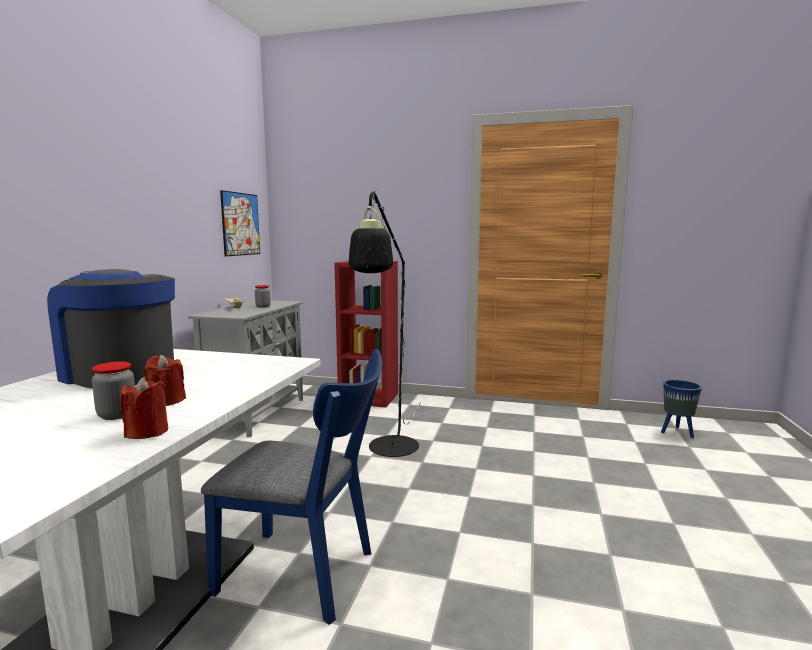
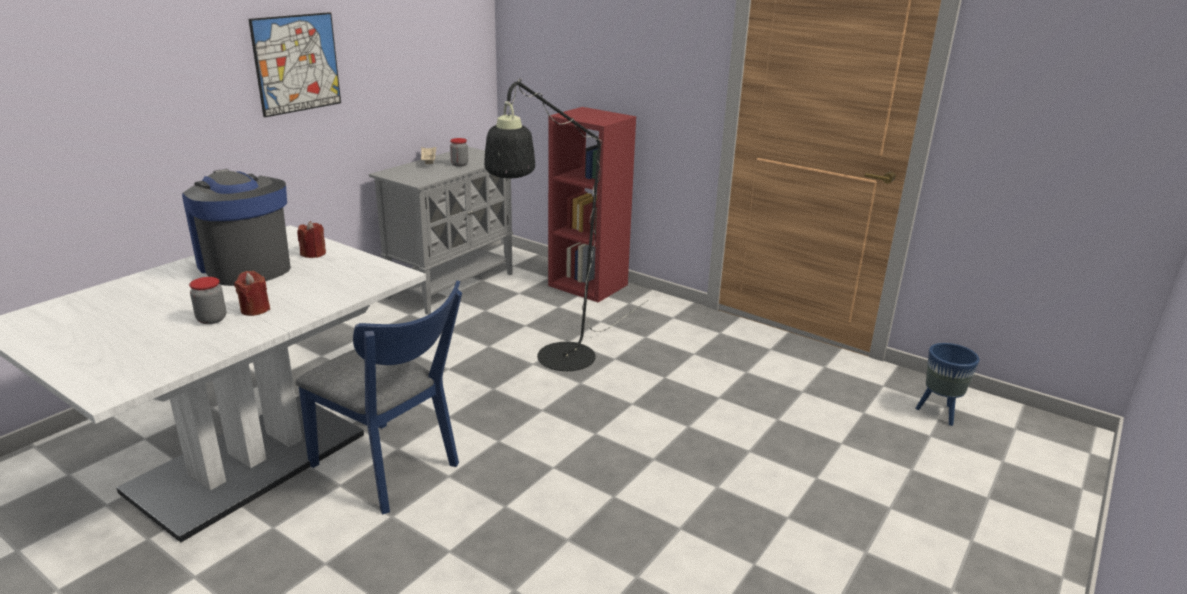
camera: 20 degrees right, 15 degrees up
red candle [120,377,168,439] -> red candle moved to [297,221,326,258]
picture [220,190,260,256] -> picture moved to [248,12,341,117]

